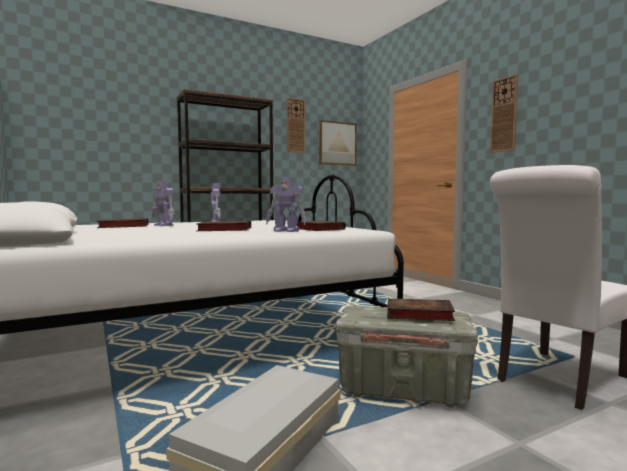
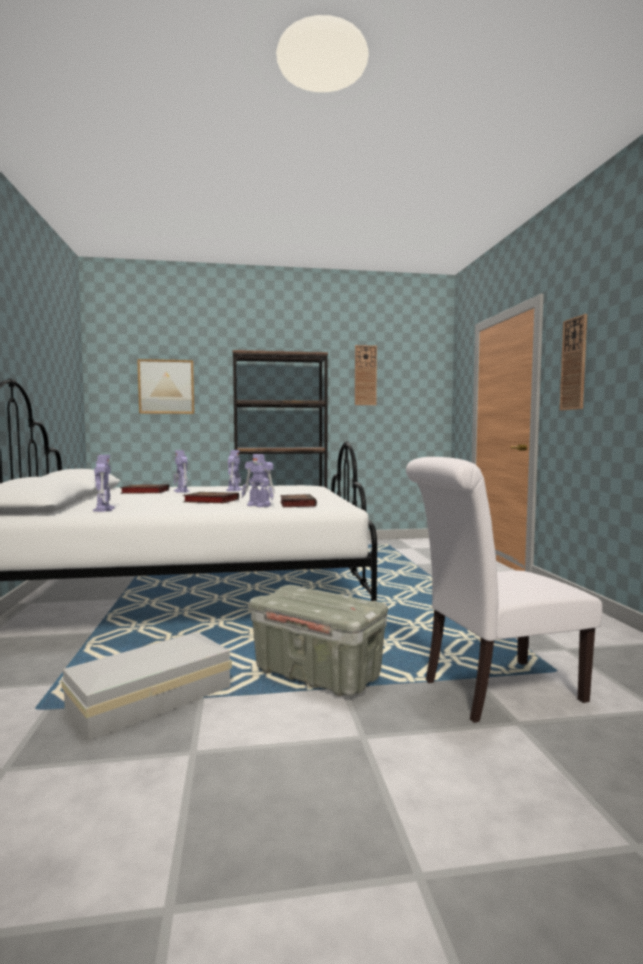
camera: 20 degrees right, 0 degrees up
picture [319,120,357,166] -> picture moved to [137,359,195,414]
book [387,298,455,321] -> none
none -> toy robot [93,455,115,512]

